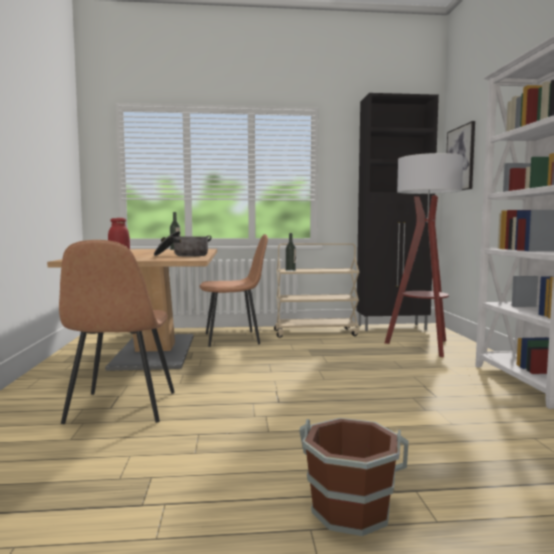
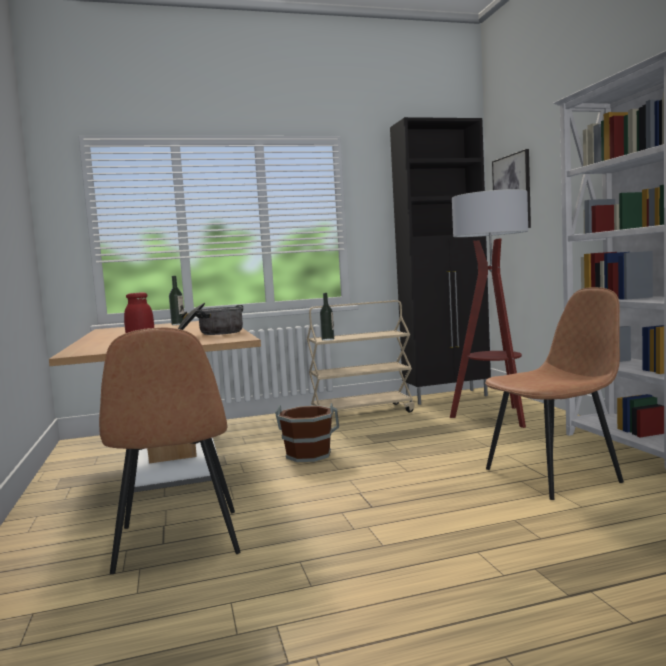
camera: 10 degrees left, 0 degrees up
brown chair [199,234,268,347] -> brown chair moved to [485,287,624,500]
brown bucket [299,418,408,536] -> brown bucket moved to [275,403,339,462]

